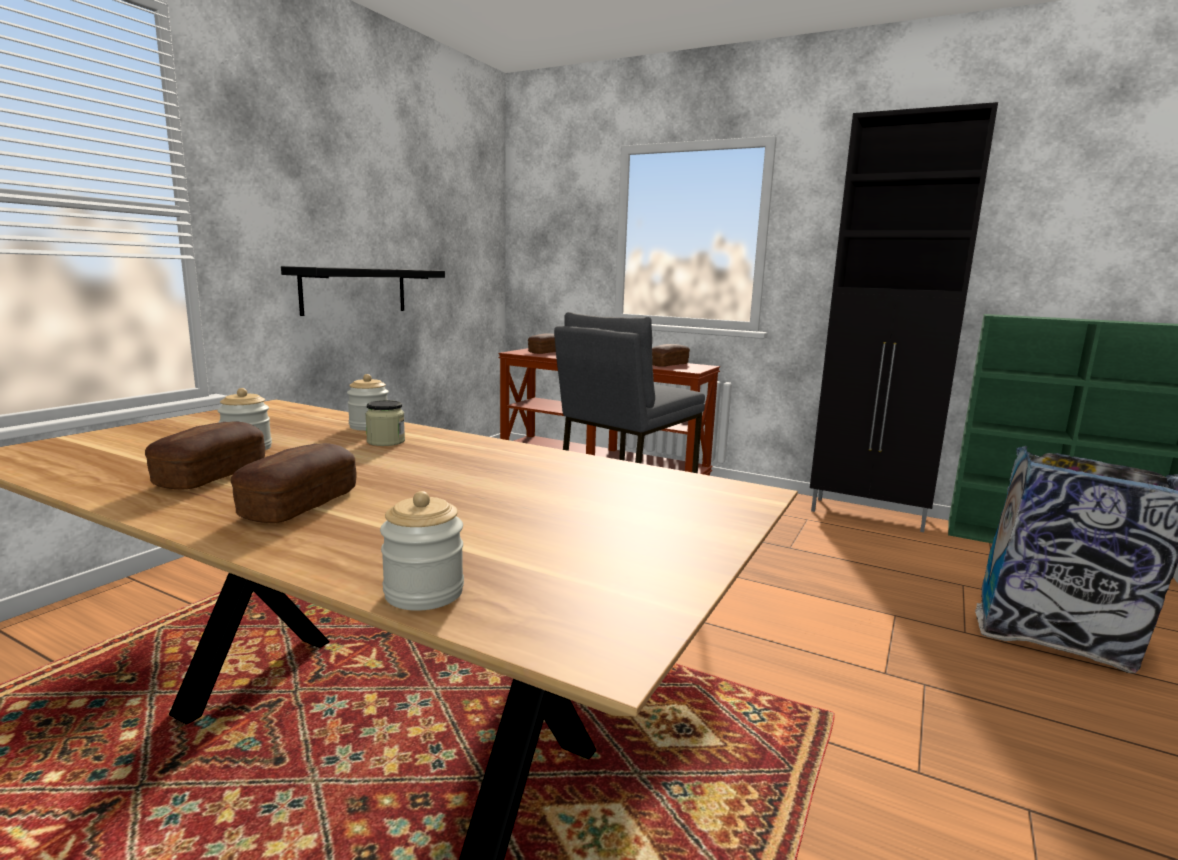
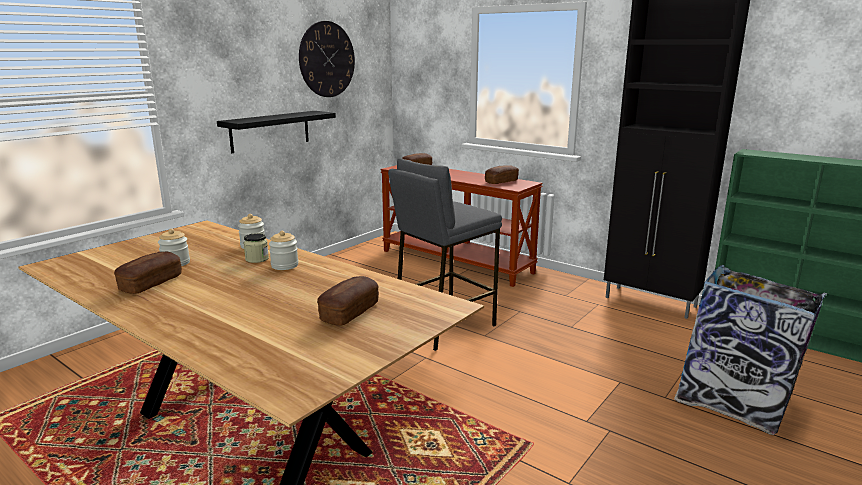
camera: 10 degrees right, 5 degrees up
bread [231,443,357,523] -> bread moved to [317,276,379,326]
jar [380,491,464,611] -> jar moved to [269,231,298,270]
none -> wall clock [299,21,355,97]

